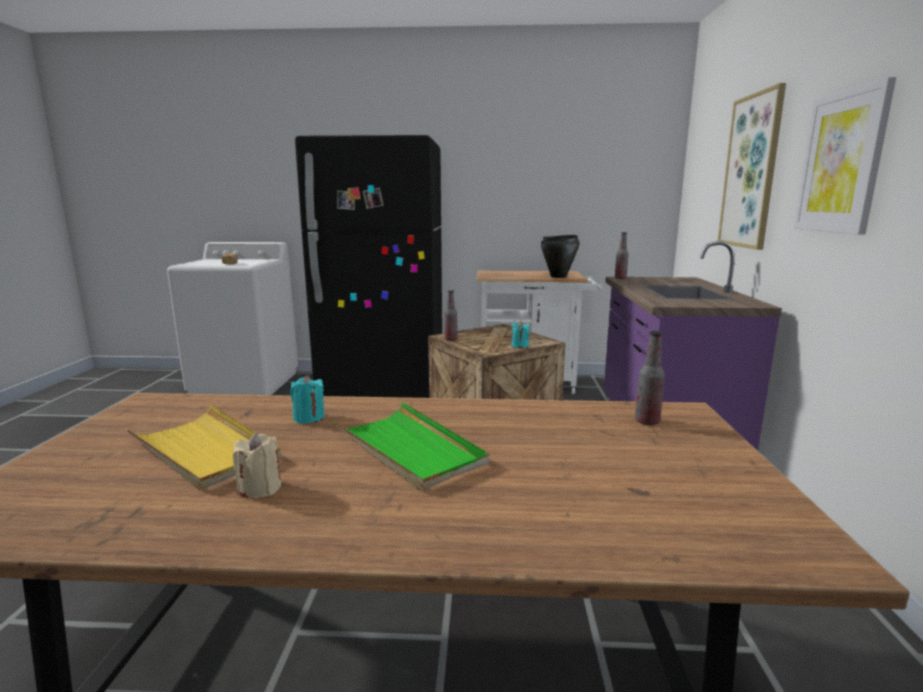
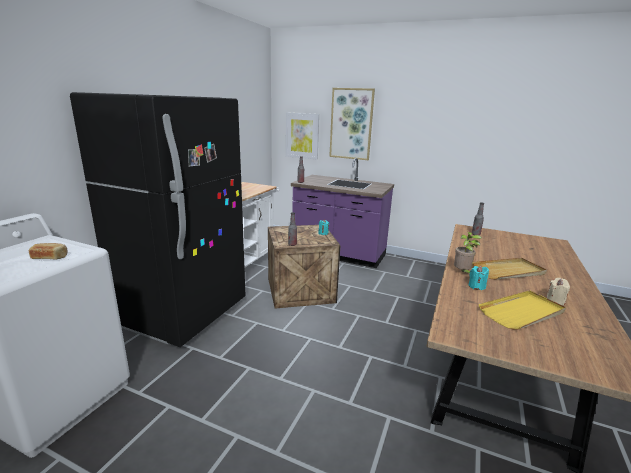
camera: 70 degrees left, 5 degrees up
green tray [333,402,489,491] -> beige tray [472,258,547,279]
black cooking pot [541,235,579,278] -> none
picture [794,77,896,234] -> picture moved to [286,112,319,159]
none -> potted plant [454,232,482,273]

